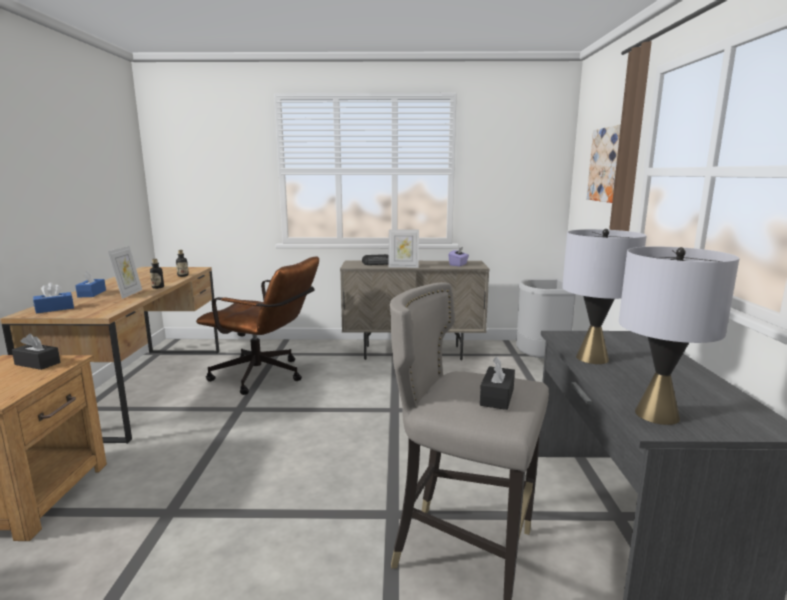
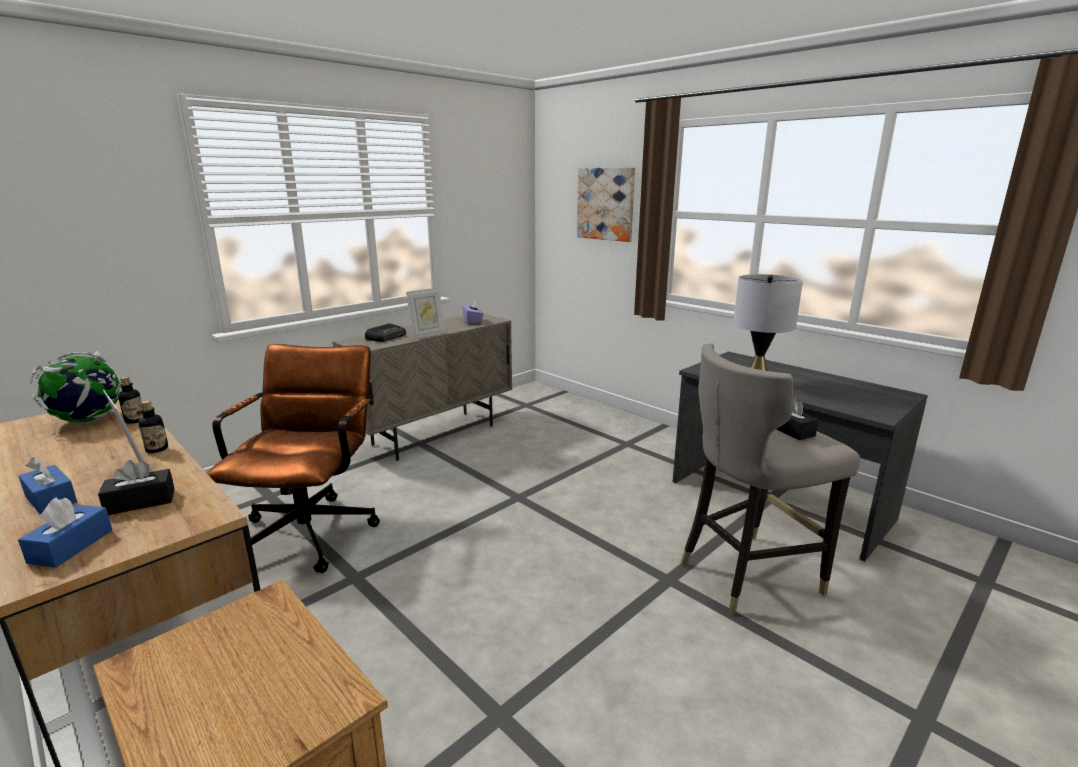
camera: 45 degrees left, 5 degrees up
black tissue box [12,334,60,370] -> black tissue box moved to [98,460,175,515]
brown office chair [196,257,319,395] -> brown office chair turned 60 degrees counterclockwise [207,344,380,573]
grey trash can [516,278,576,358] -> none
grey table lamp [619,247,740,425] -> none
none -> globe [30,350,121,422]

